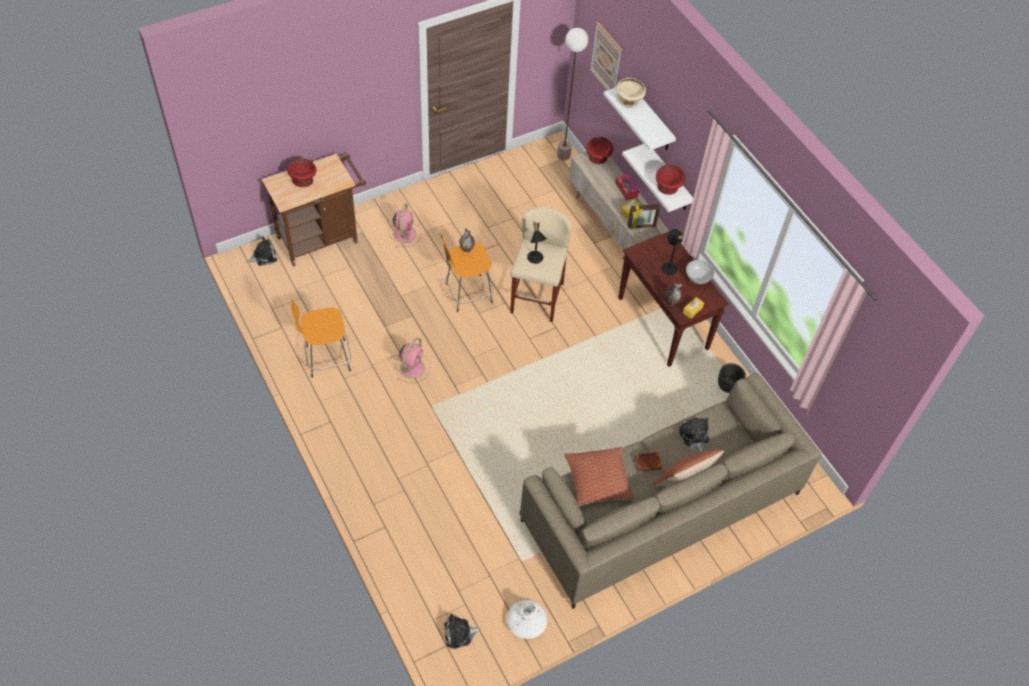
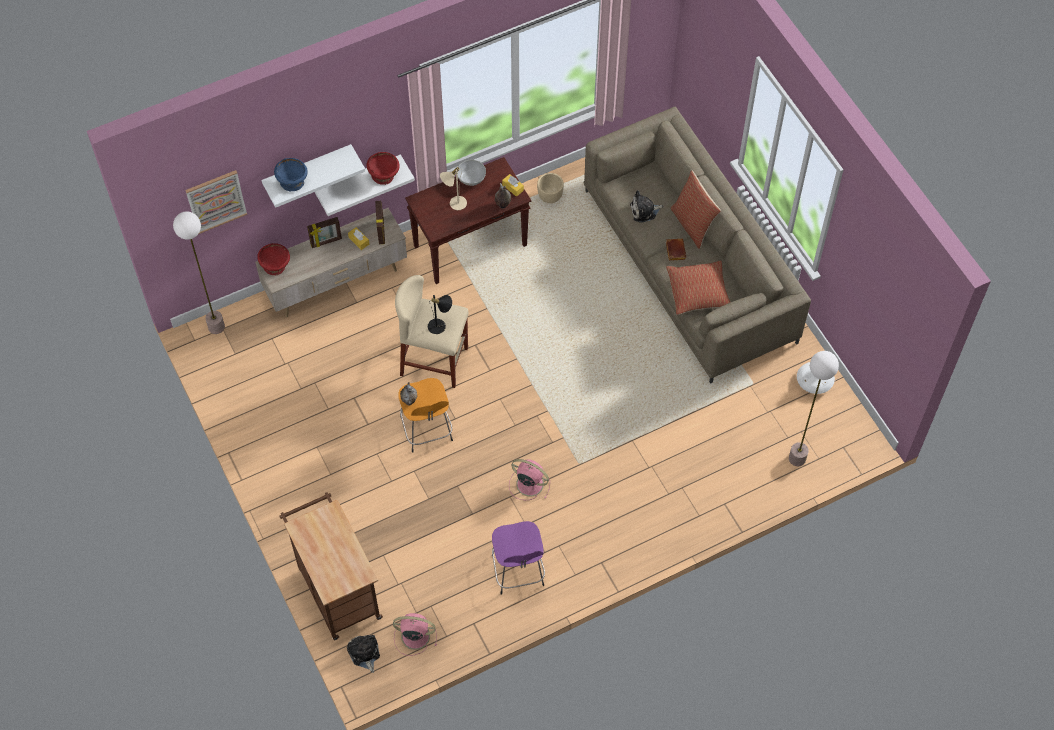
camera: 85 degrees left, 5 degrees up
red bowl [287,158,317,187] -> none
orange stool [291,298,351,378] -> purple stool [492,521,545,595]
pink fan [389,203,421,247] -> pink fan moved to [393,613,437,656]
plush toy [444,613,481,649] -> none
tissue box [615,173,639,200] -> picture frame [307,217,342,248]
beige bowl [616,78,646,108] -> blue bowl [274,158,308,191]
black table lamp [661,229,683,275] -> beige table lamp [440,167,467,210]
black planter [718,363,746,393] -> beige planter [537,173,564,203]
none -> floor lamp [789,351,839,466]

